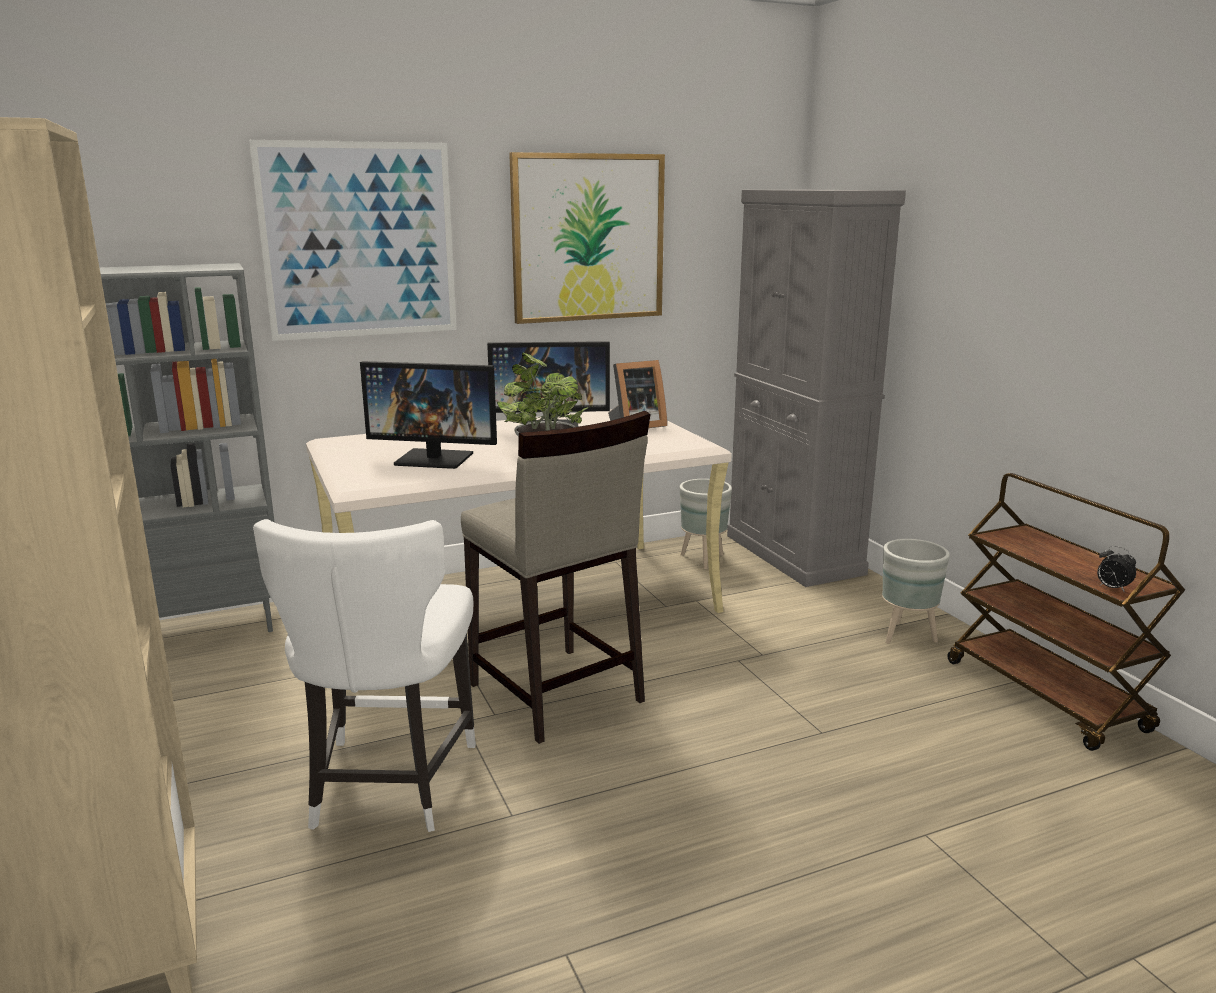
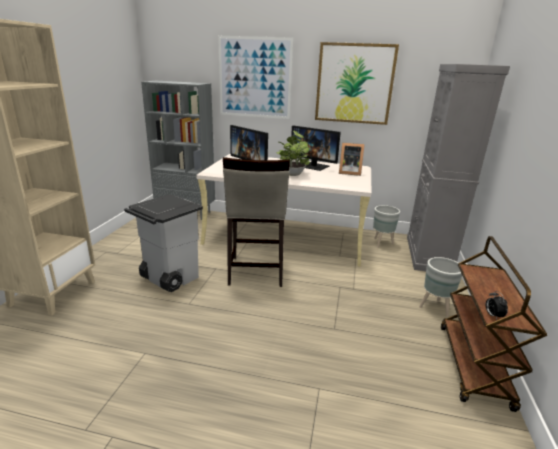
camera: 35 degrees right, 5 degrees up
white chair [253,519,476,832] -> grey trash can [124,194,203,292]

